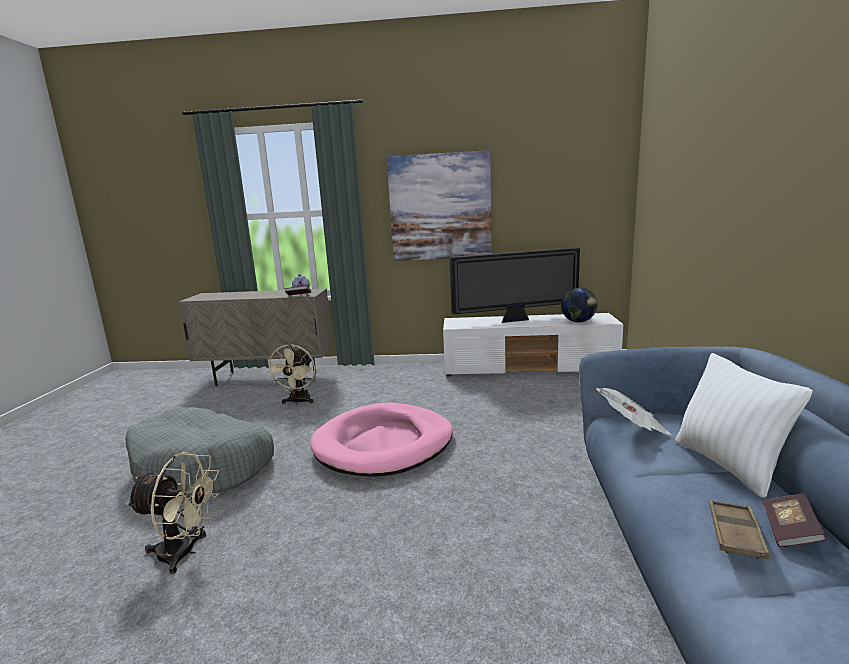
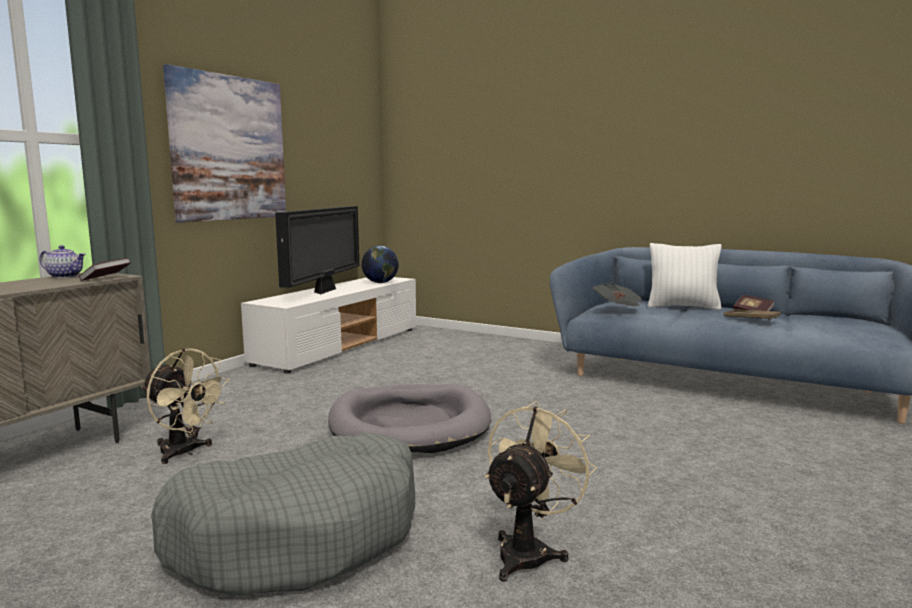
camera: 65 degrees left, 5 degrees down
pink dog bed [311,403,453,477] -> grey dog bed [328,384,491,453]

